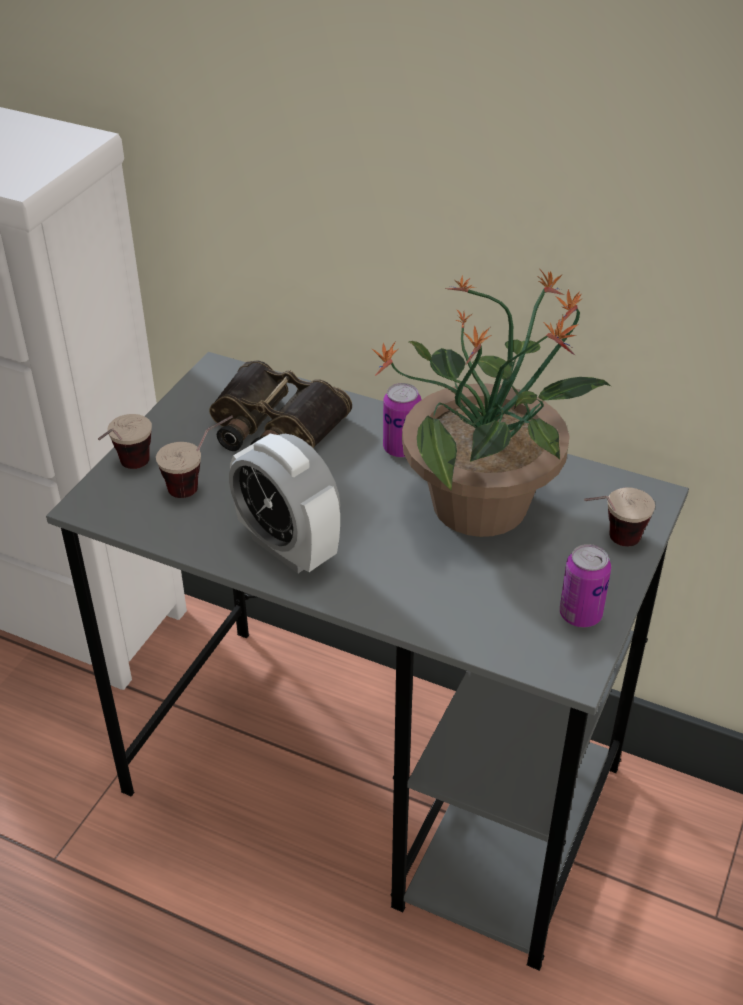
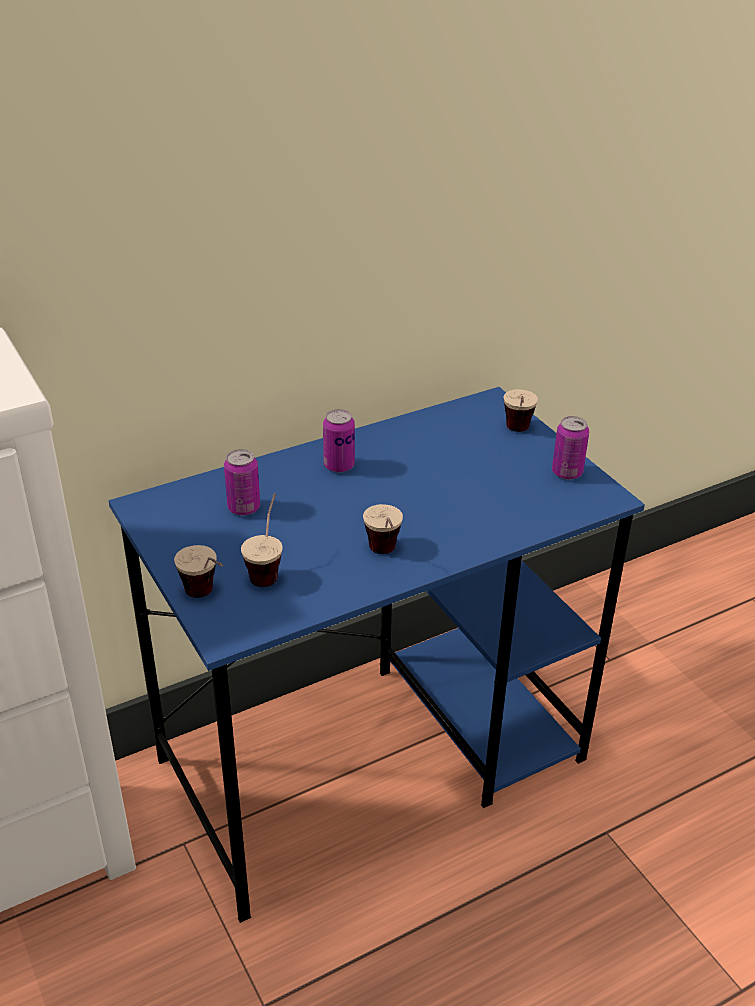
camera: 55 degrees left, 5 degrees down
grey desk [46,352,689,971] -> blue desk [109,387,645,923]
binoculars [209,360,352,451] -> can [224,449,260,515]
alarm clock [229,434,340,573] -> cup [363,504,403,554]
potted plant [371,271,611,537] -> none

